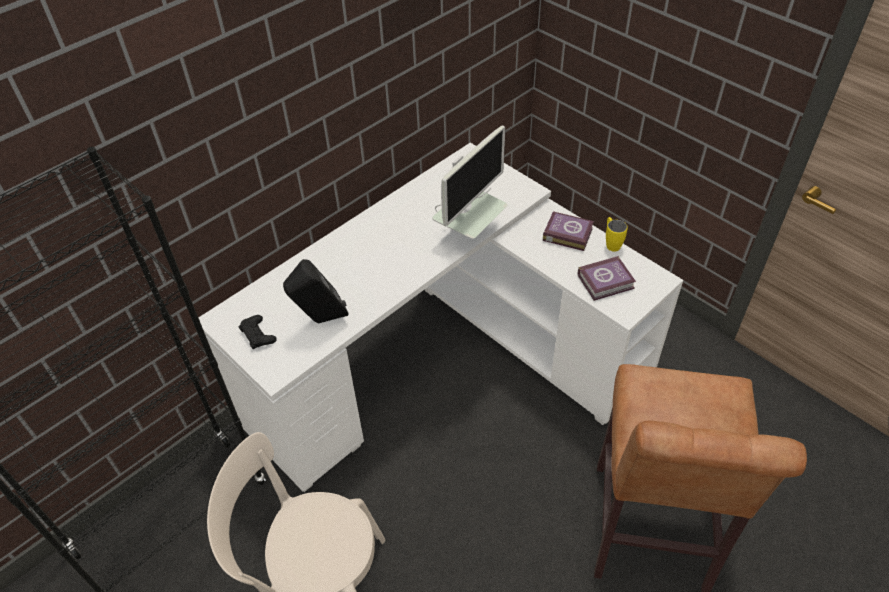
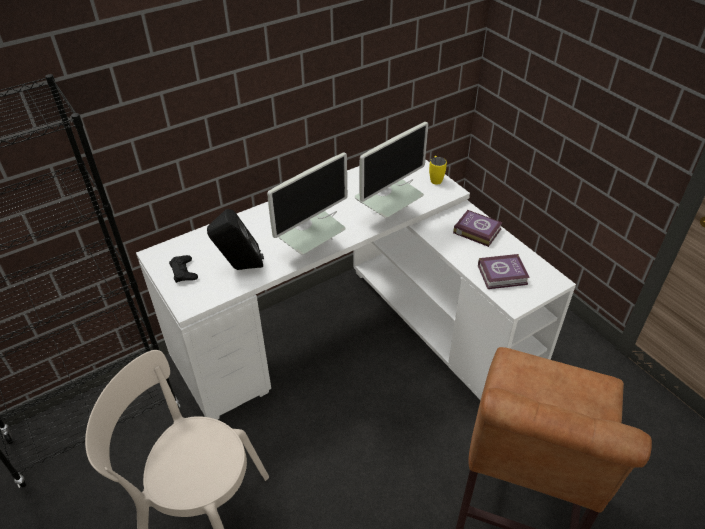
camera: 10 degrees right, 5 degrees down
yellow mug [606,217,628,252] -> yellow mug moved to [429,156,447,184]
none -> monitor [267,152,347,254]

